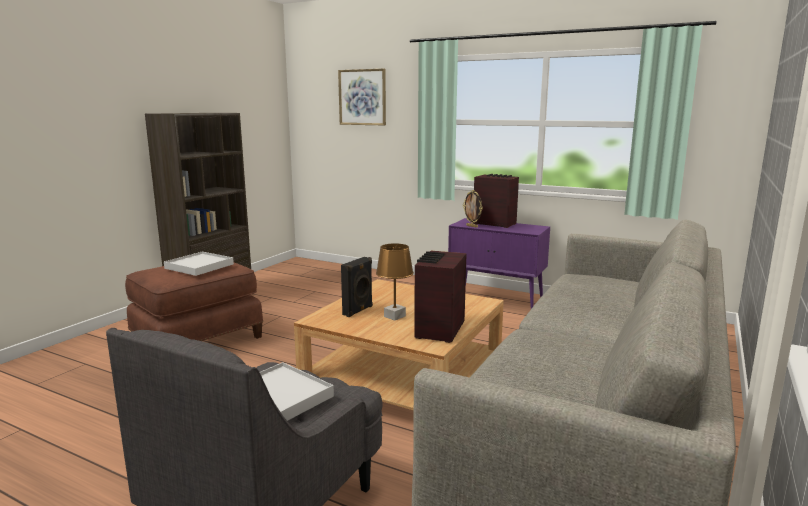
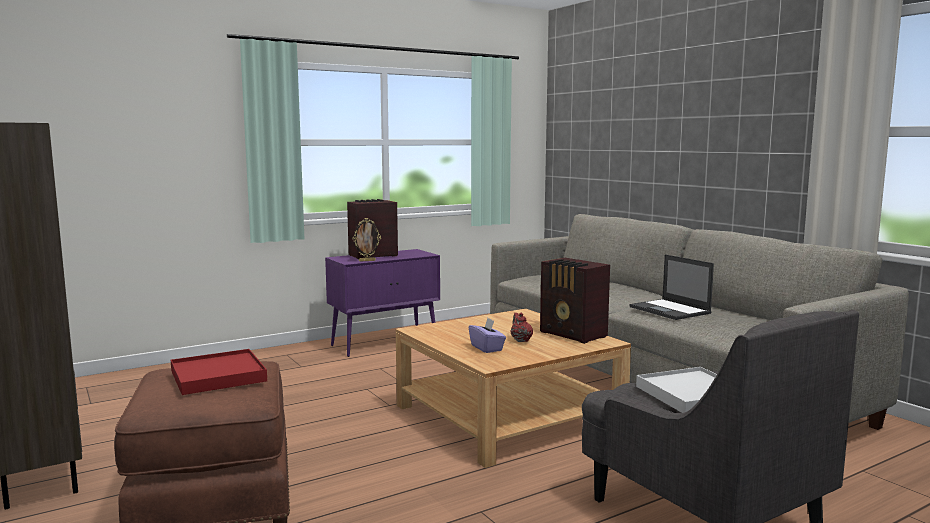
camera: 60 degrees left, 5 degrees down
white tray [164,252,234,276] -> red tray [171,349,267,395]
picture [338,69,386,125] -> none
black speaker [341,257,373,317] -> purple tissue box [469,318,506,353]
brown table lamp [376,243,414,321] -> red teapot [511,313,533,342]
none -> laptop [629,254,714,320]

